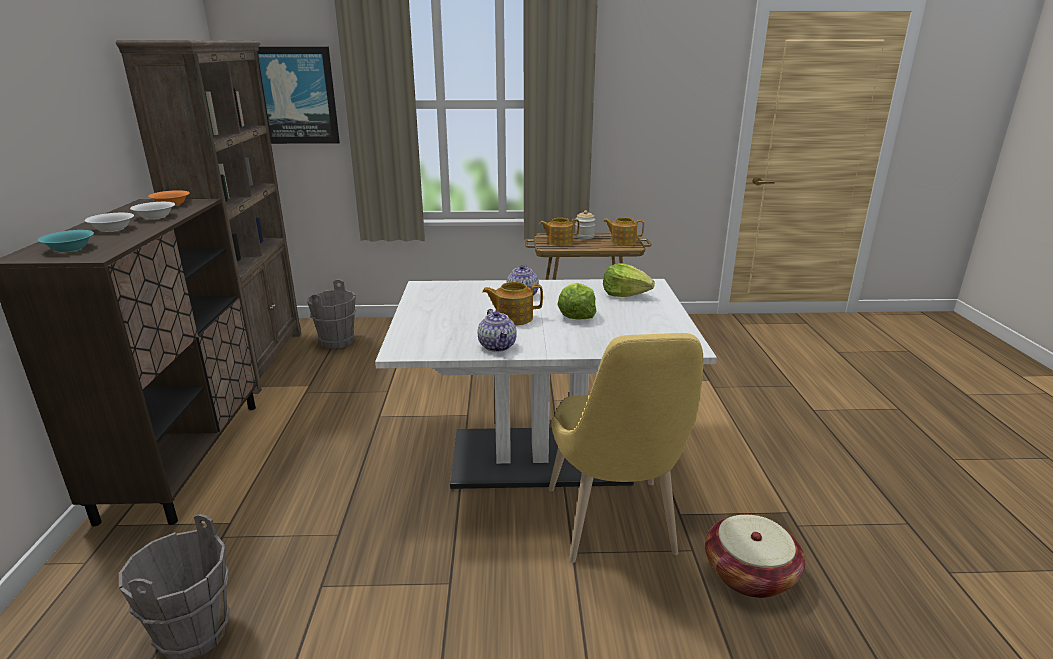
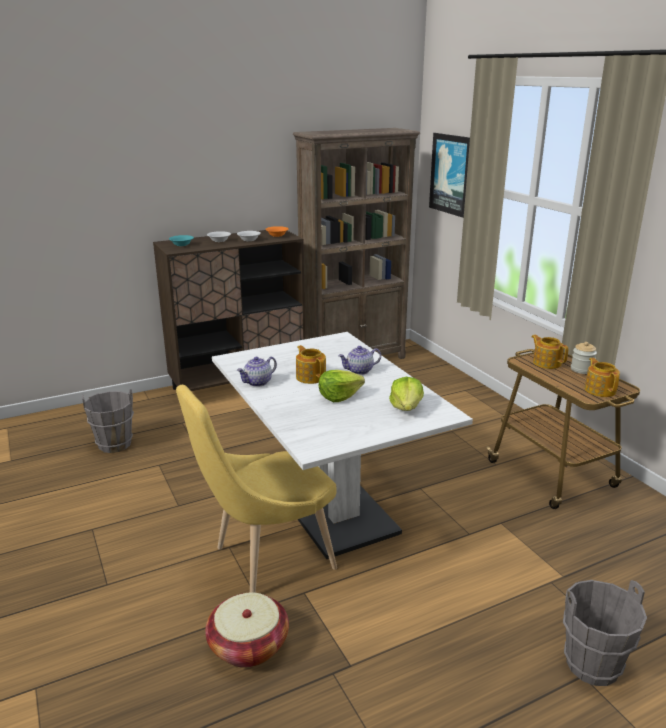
camera: 65 degrees right, 0 degrees up
grey bucket [307,279,356,349] -> grey bucket moved to [563,580,647,686]

